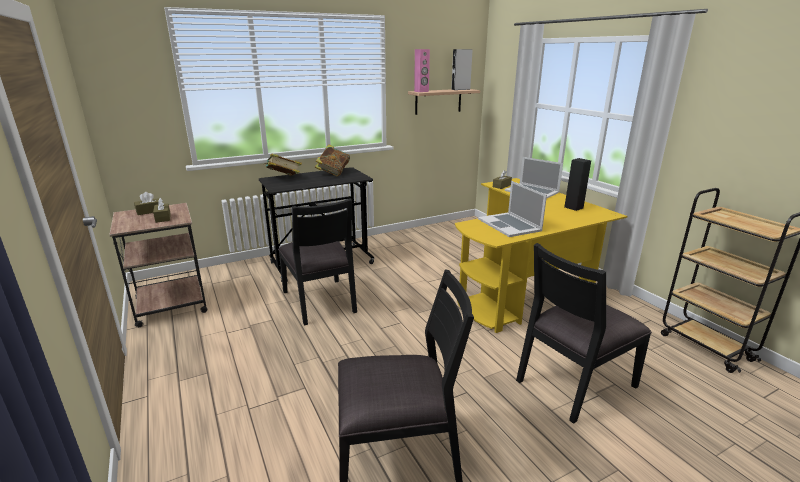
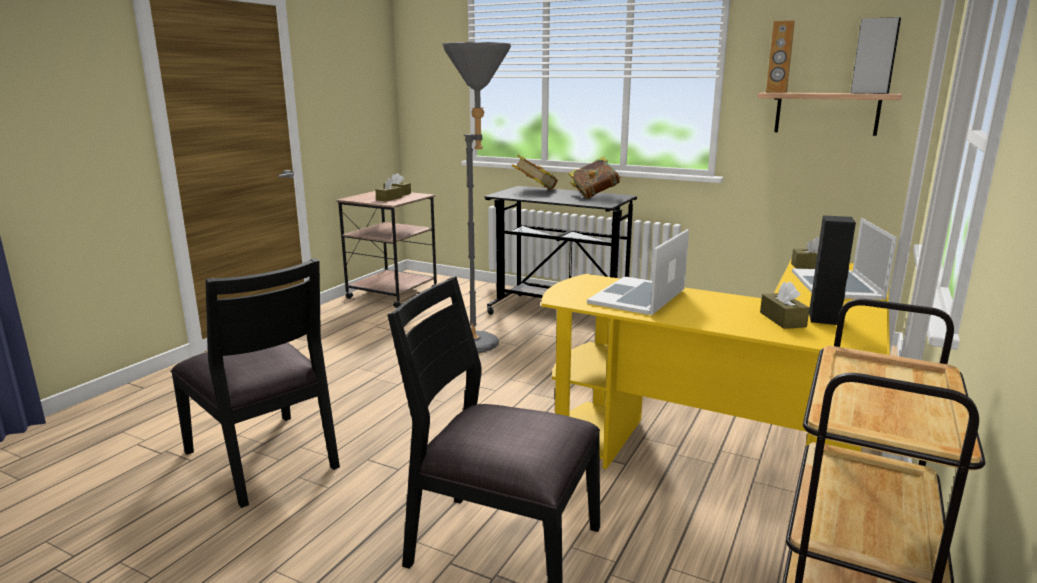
camera: 55 degrees right, 5 degrees down
black chair [278,198,357,325] -> grey floor lamp [442,42,511,353]
pink speaker [414,49,430,92] -> brown speaker [766,20,795,93]
none -> brown tissue box [760,281,810,329]

